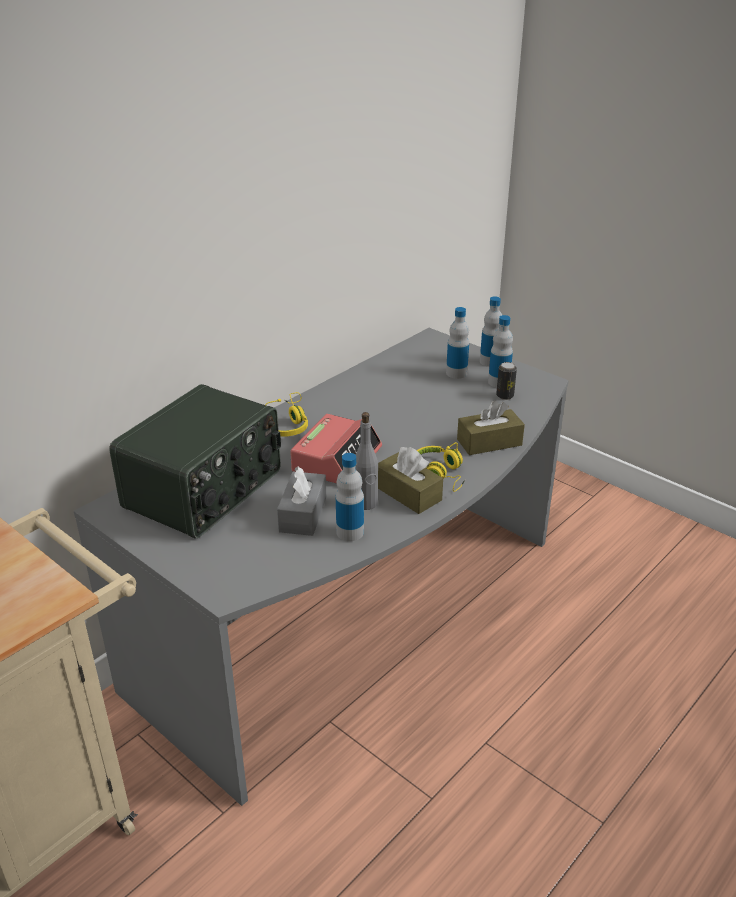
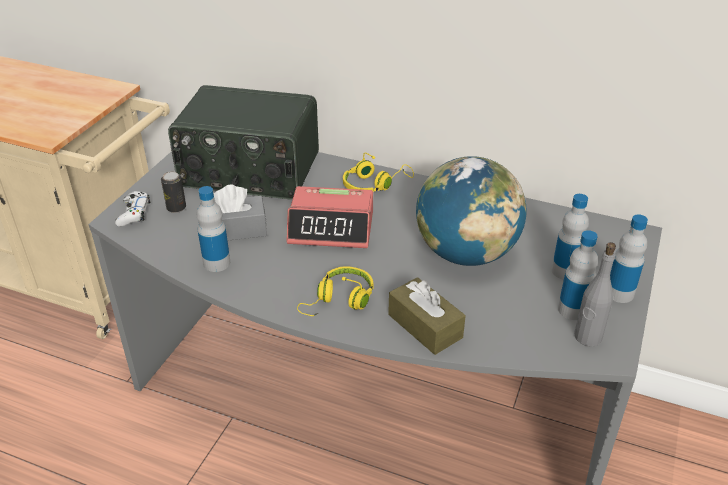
camera: 70 degrees right, 5 degrees up
grey bottle [356,412,378,510] -> grey bottle moved to [574,242,616,347]
brown tissue box [378,447,443,514] -> none
can [496,362,517,400] -> can moved to [161,171,186,213]
none -> white game controller [115,191,150,227]
none -> globe [416,156,527,266]

